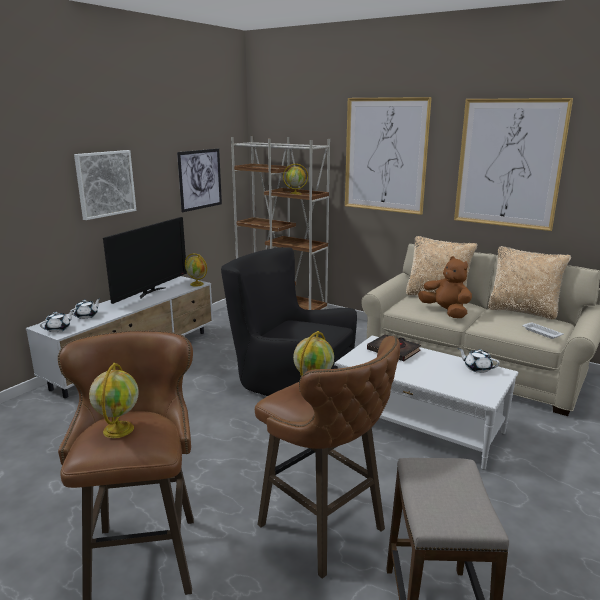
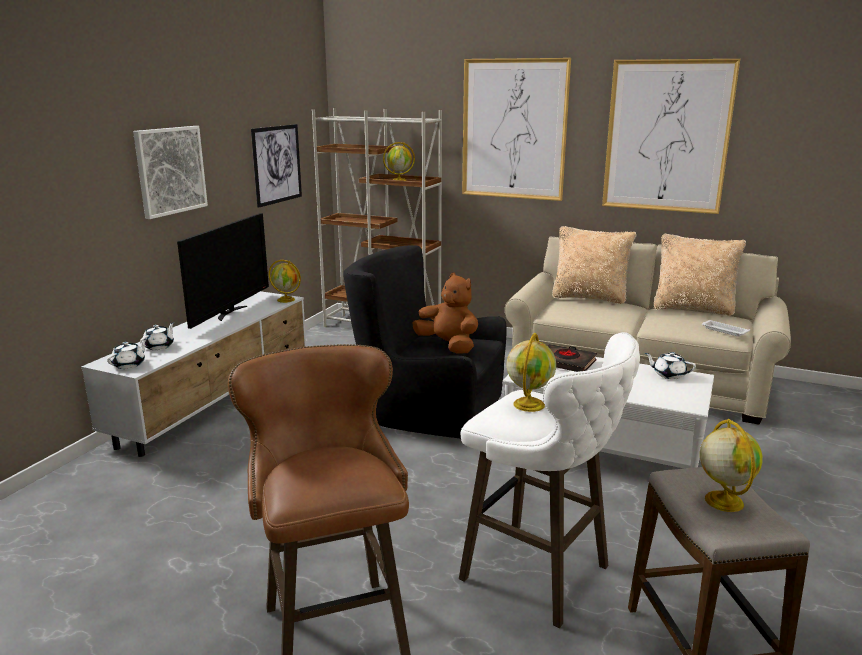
camera: 10 degrees left, 0 degrees up
globe [89,363,139,438] -> globe moved to [700,419,763,512]
brown stool [255,335,400,579] -> white stool [459,332,640,628]
brown plush toy [418,256,472,318] -> brown plush toy moved to [413,273,478,353]

